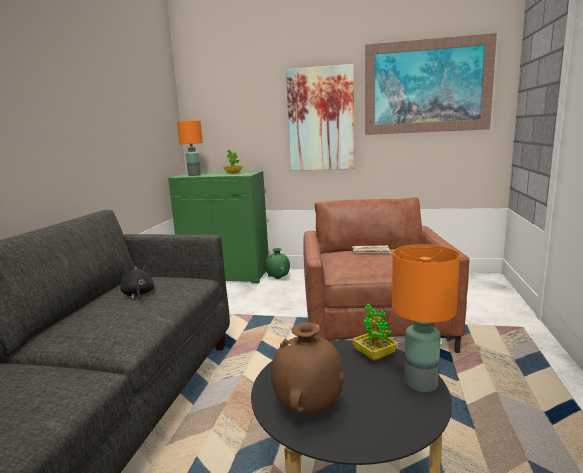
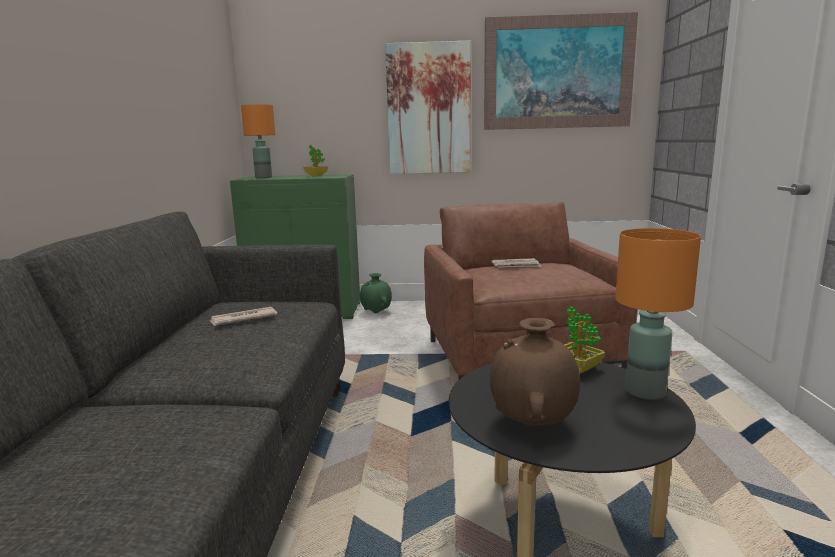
camera: 10 degrees left, 0 degrees up
black plush toy [120,265,154,301] -> newspaper [210,307,277,326]

